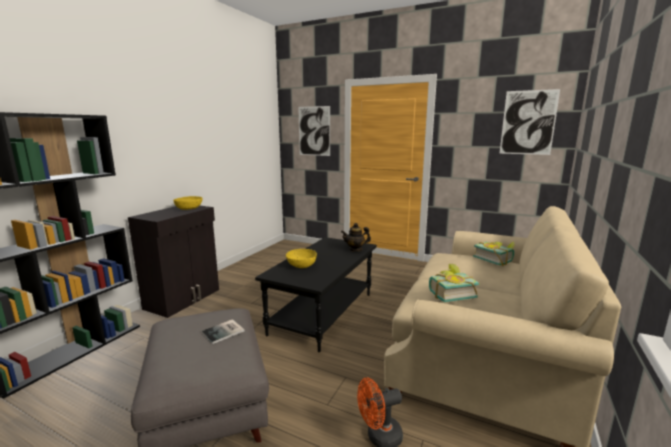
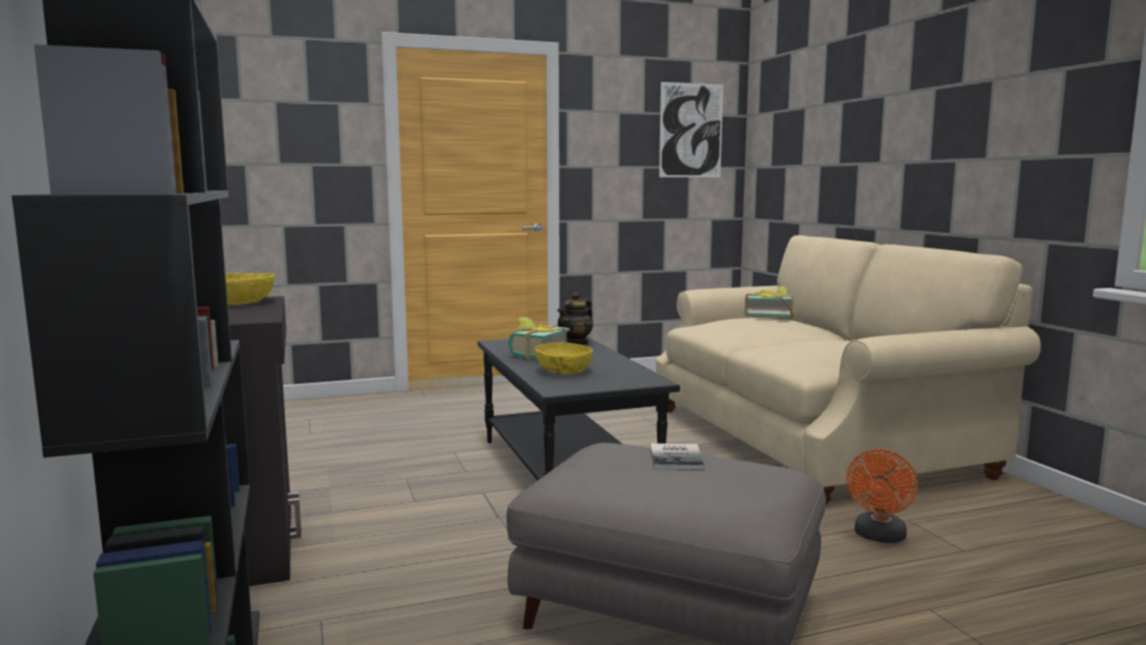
camera: 45 degrees left, 5 degrees down
picture [298,106,330,156] -> none
book [429,264,479,302] -> book moved to [508,317,570,360]

